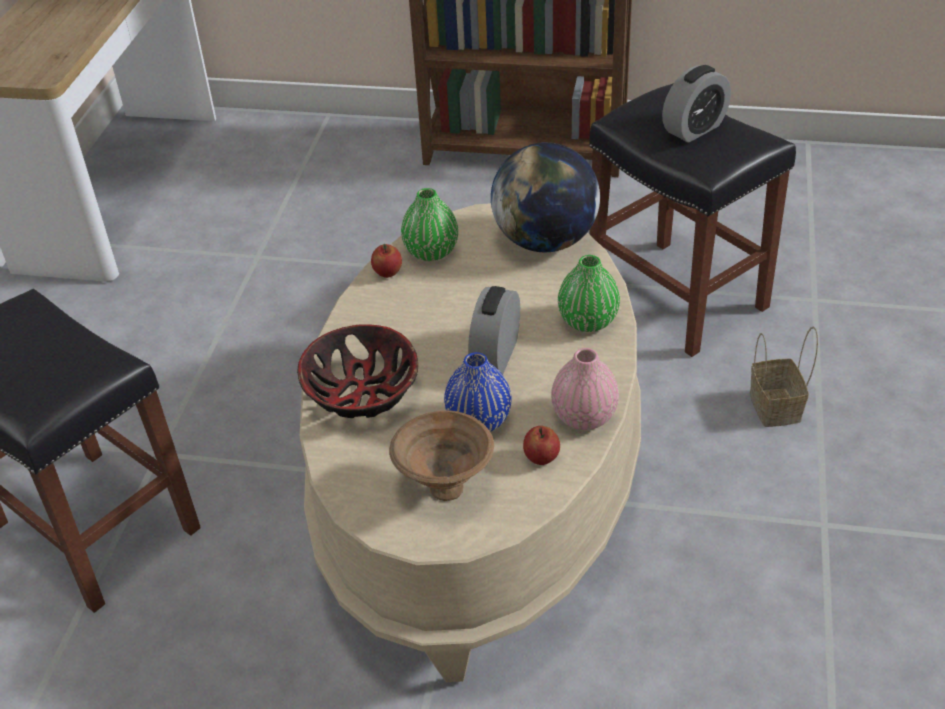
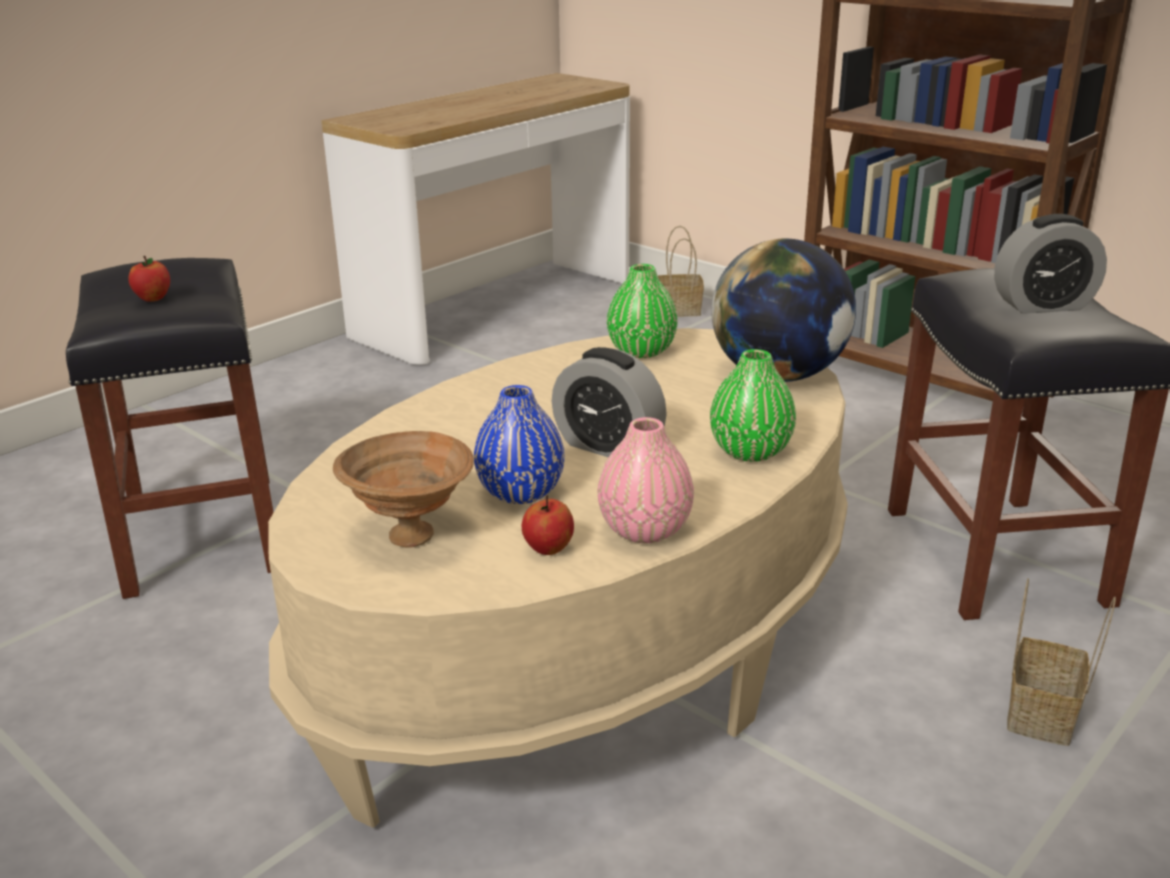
camera: 30 degrees right, 15 degrees down
bowl [297,324,418,418] -> none
apple [371,244,402,278] -> apple moved to [128,256,170,302]
alarm clock [468,286,520,374] -> alarm clock turned 105 degrees counterclockwise [552,347,667,458]
none -> basket [658,226,704,317]

